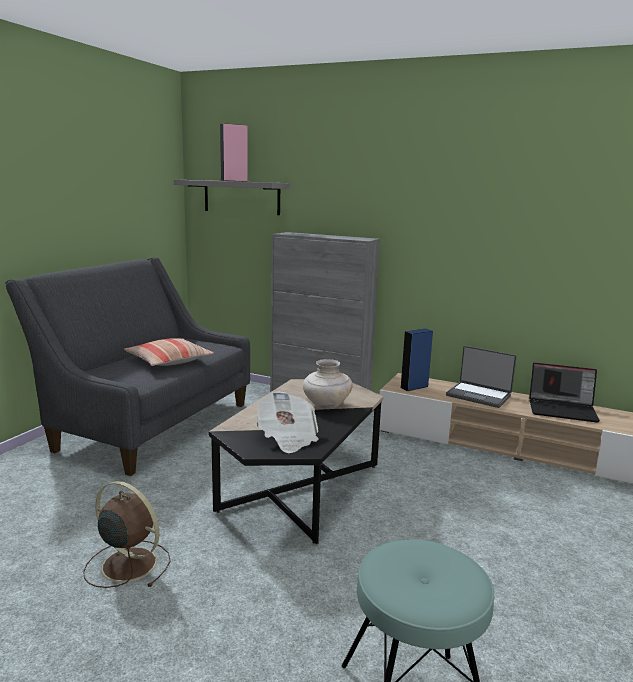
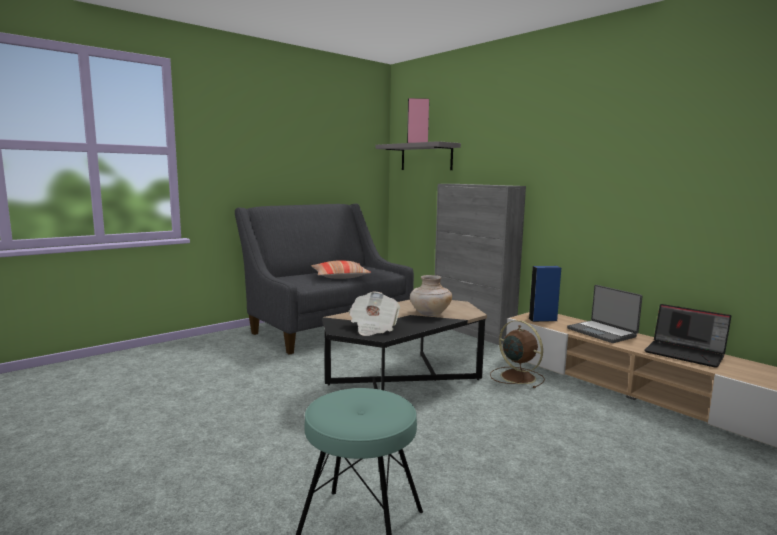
camera: 25 degrees right, 5 degrees down
brown fan [83,481,170,588] -> brown fan moved to [490,320,545,388]

